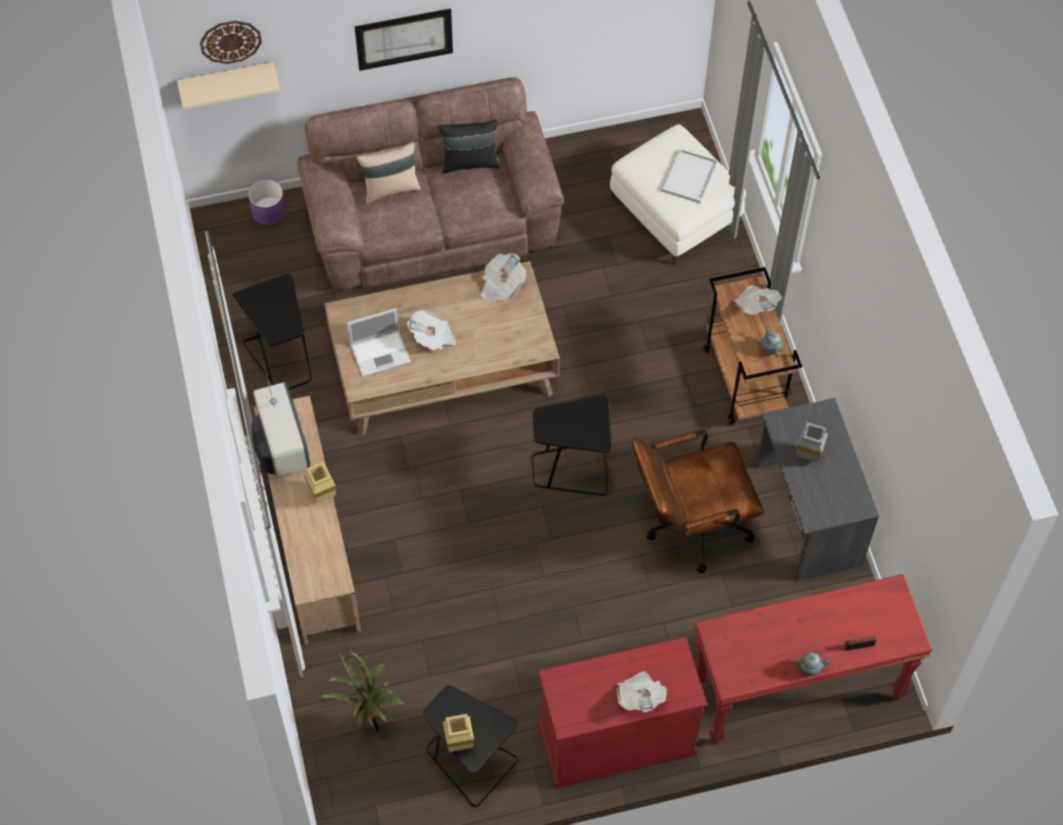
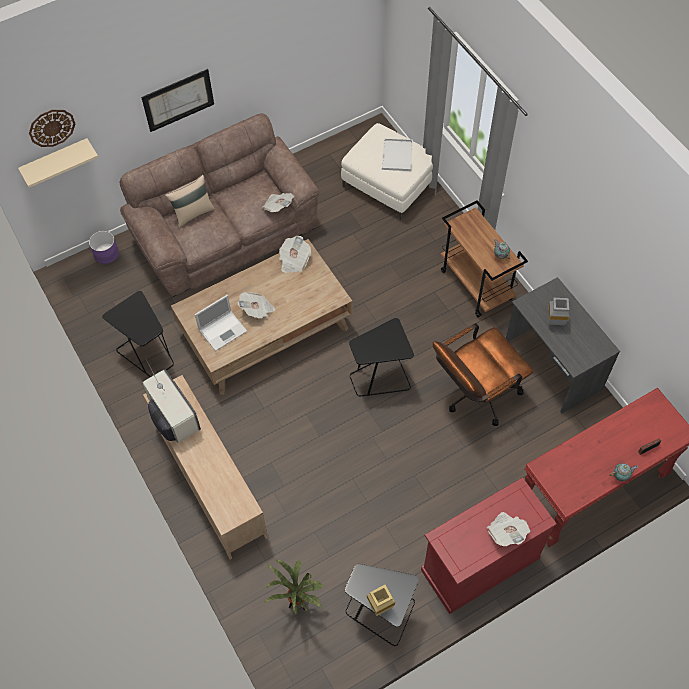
camera: 15 degrees left, 0 degrees up
beige vase [304,462,336,504] -> none
black pillow [438,119,499,174] -> none
newspaper [734,285,782,315] -> newspaper moved to [263,193,294,212]

